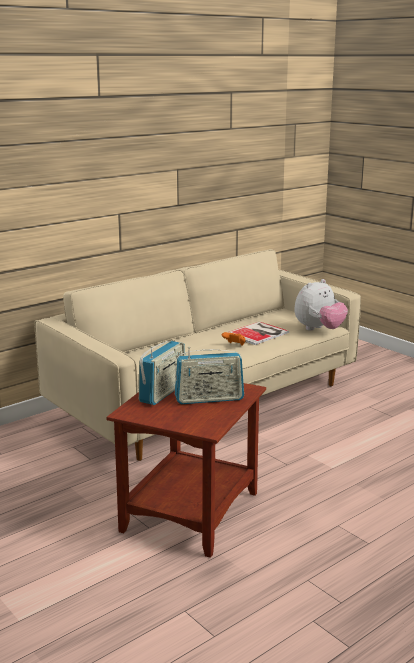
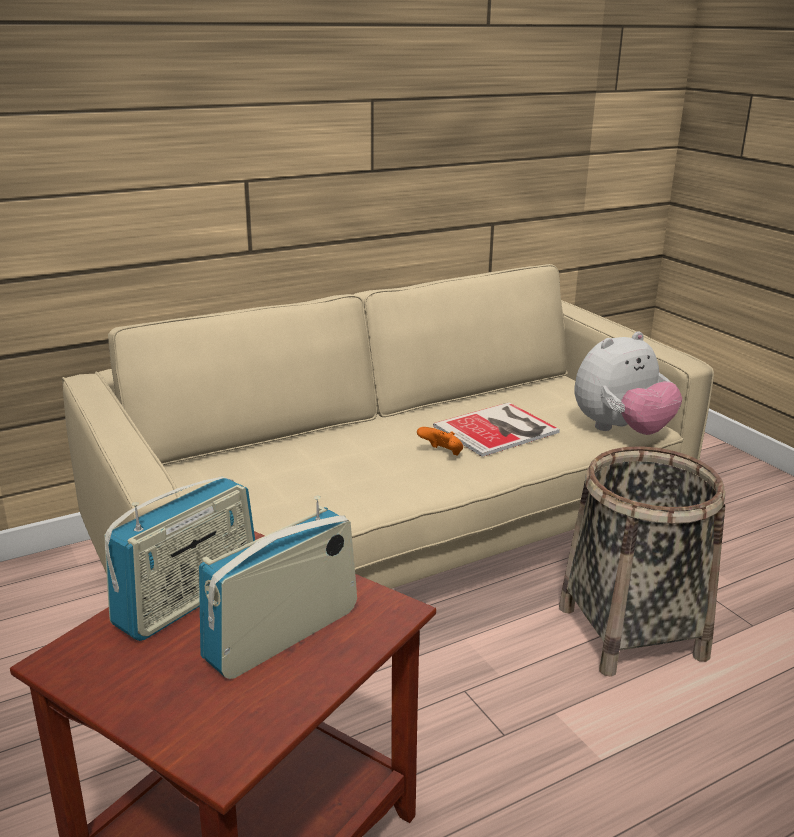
camera: 10 degrees right, 5 degrees up
radio [175,347,244,404] -> radio turned 135 degrees clockwise [199,496,357,679]
none -> basket [559,446,725,677]

